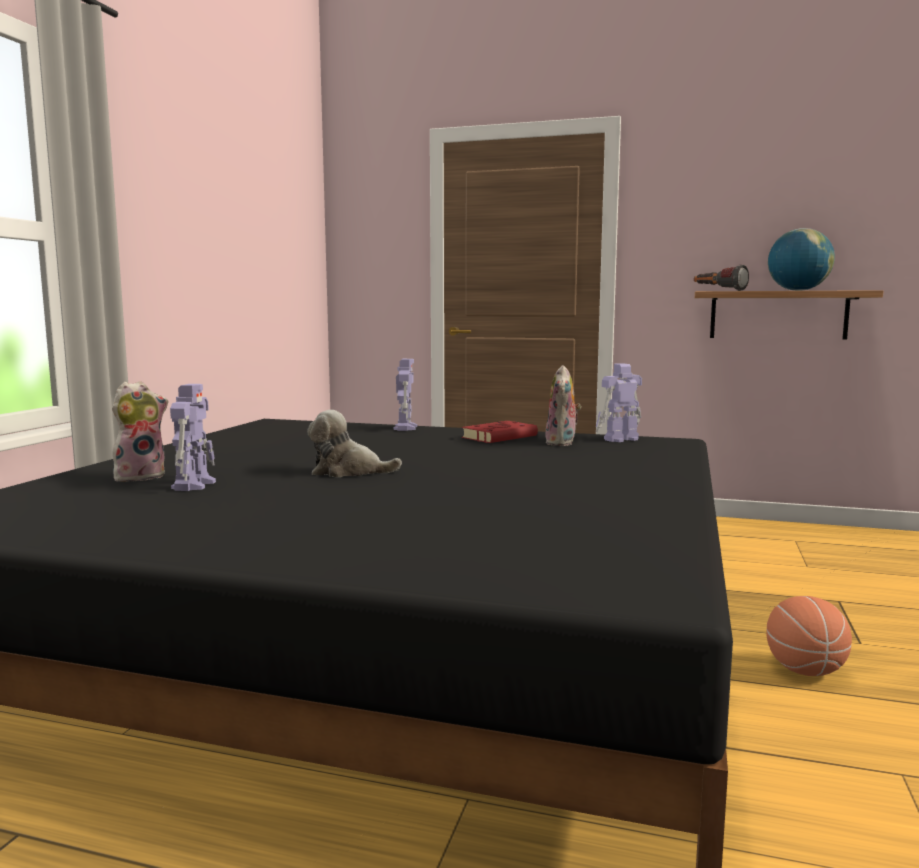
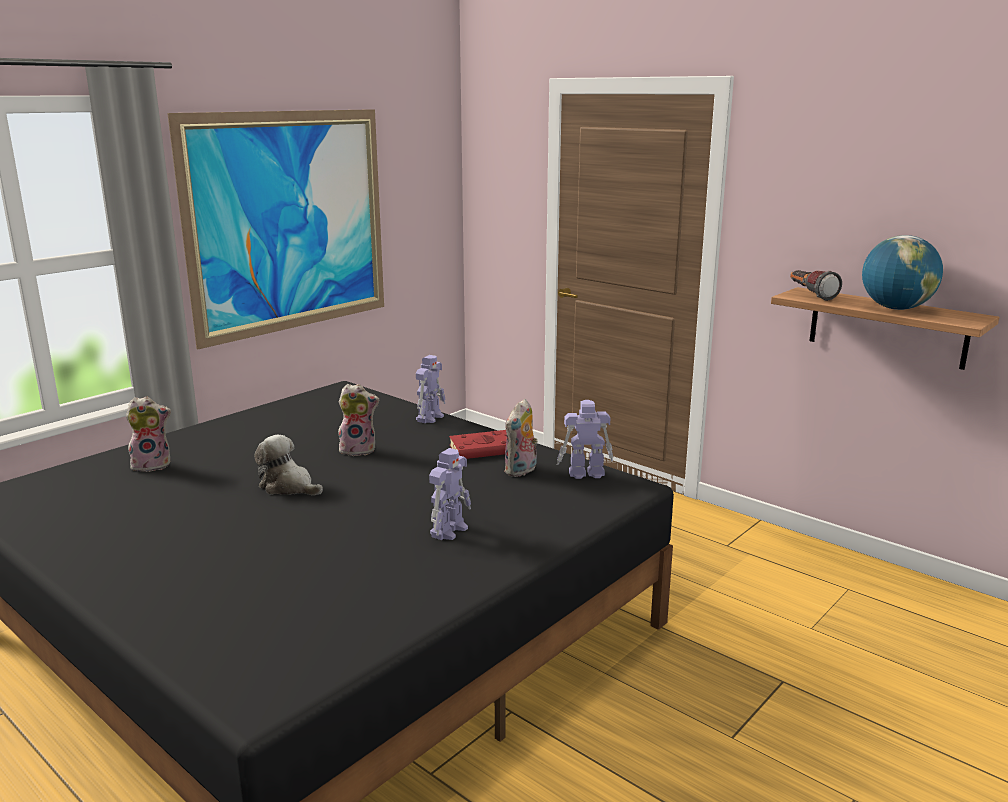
camera: 25 degrees right, 10 degrees up
toy robot [170,384,216,491] -> toy robot moved to [429,448,471,540]
basketball [766,596,852,676] -> none
none -> picture [167,109,384,350]
none -> plush toy [338,384,379,456]

